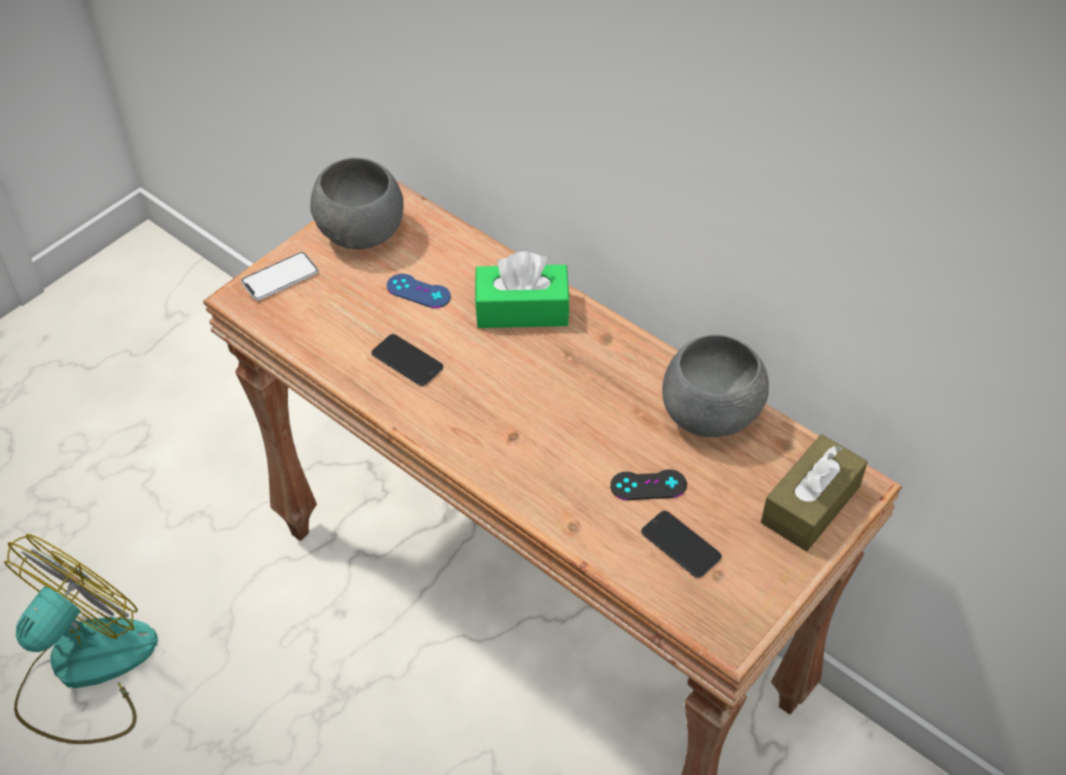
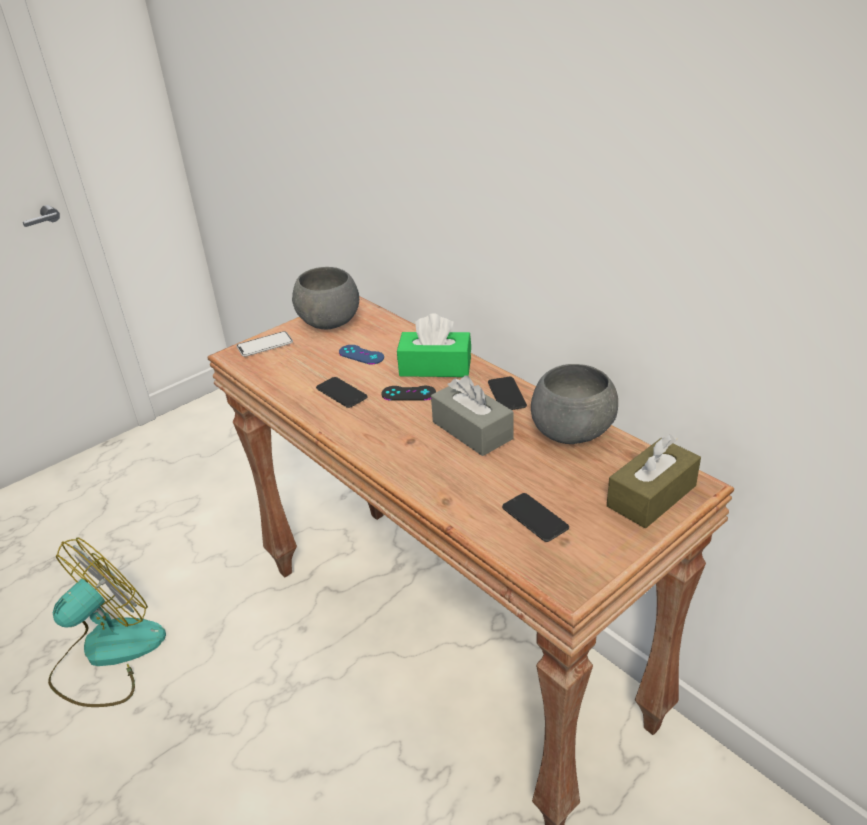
camera: 10 degrees right, 15 degrees down
black game controller [610,469,687,500] -> black game controller moved to [381,386,436,401]
none -> grey tissue box [431,375,514,456]
none -> phone [488,377,527,410]

